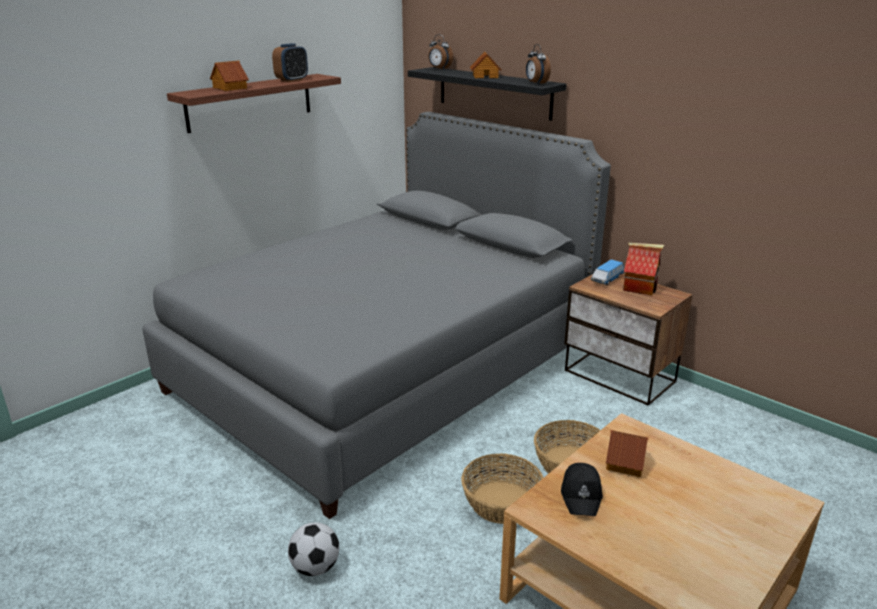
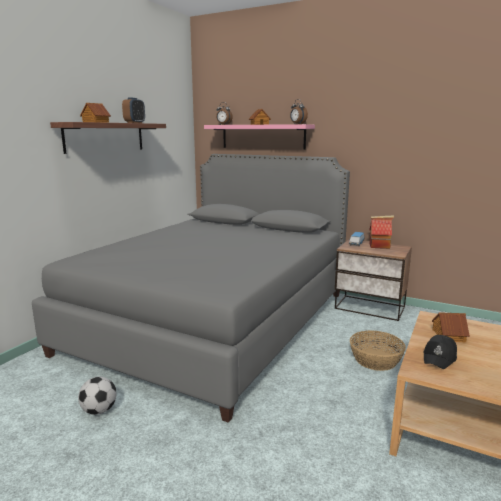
camera: 15 degrees left, 10 degrees down
football [288,522,339,576] -> football moved to [78,377,117,415]
black shelf [408,67,567,121] -> pink shelf [204,124,315,149]
basket [461,453,543,524] -> none
black cap [561,463,603,516] -> black cap turned 45 degrees clockwise [423,335,457,369]

